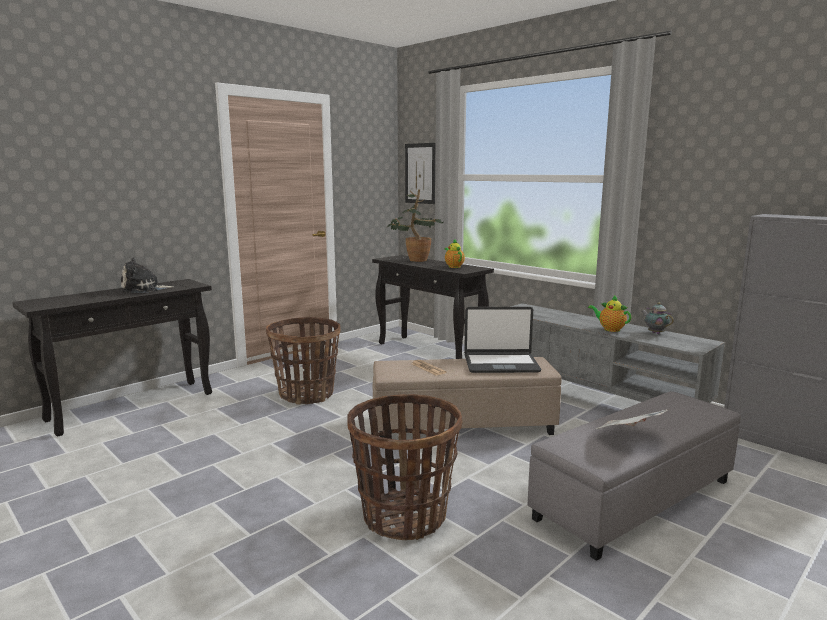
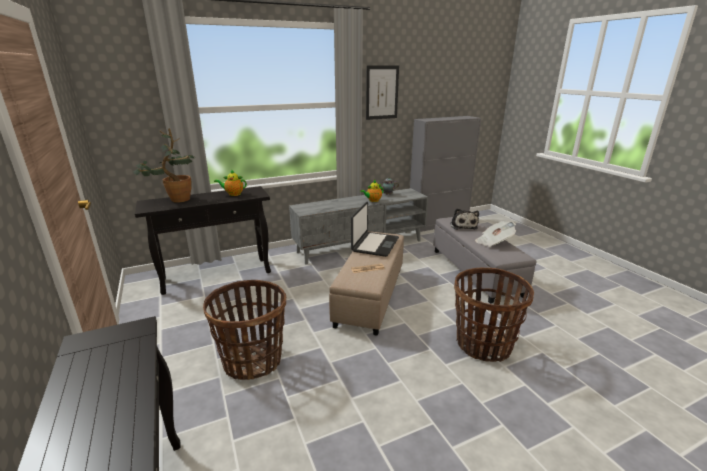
camera: 70 degrees left, 10 degrees up
plush toy [121,258,174,293] -> plush toy moved to [450,208,479,230]
picture [405,143,435,204] -> picture moved to [366,65,399,120]

